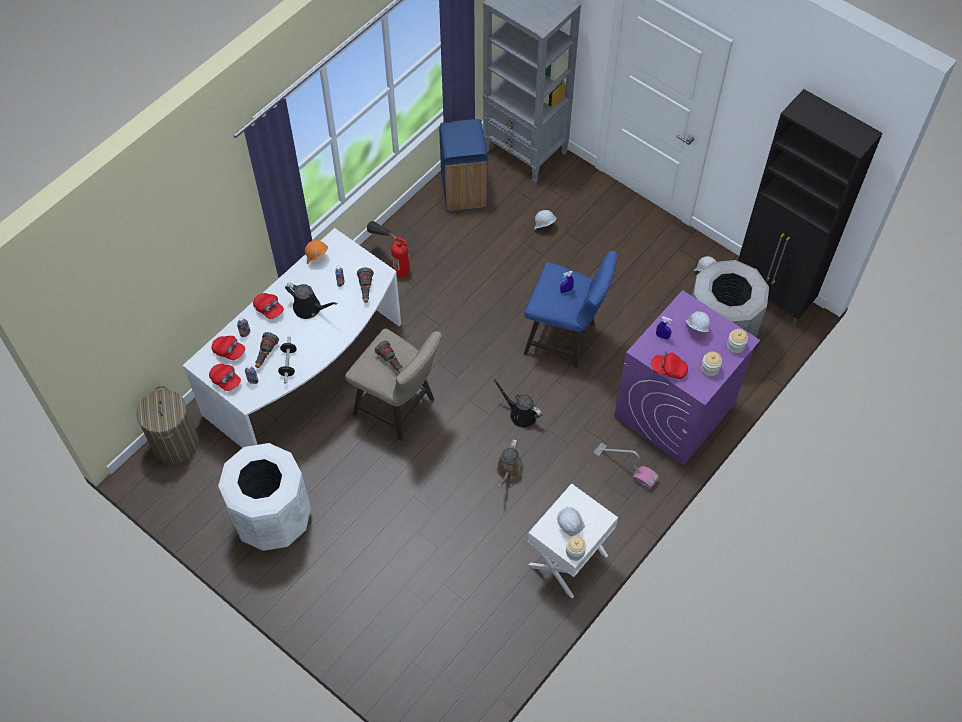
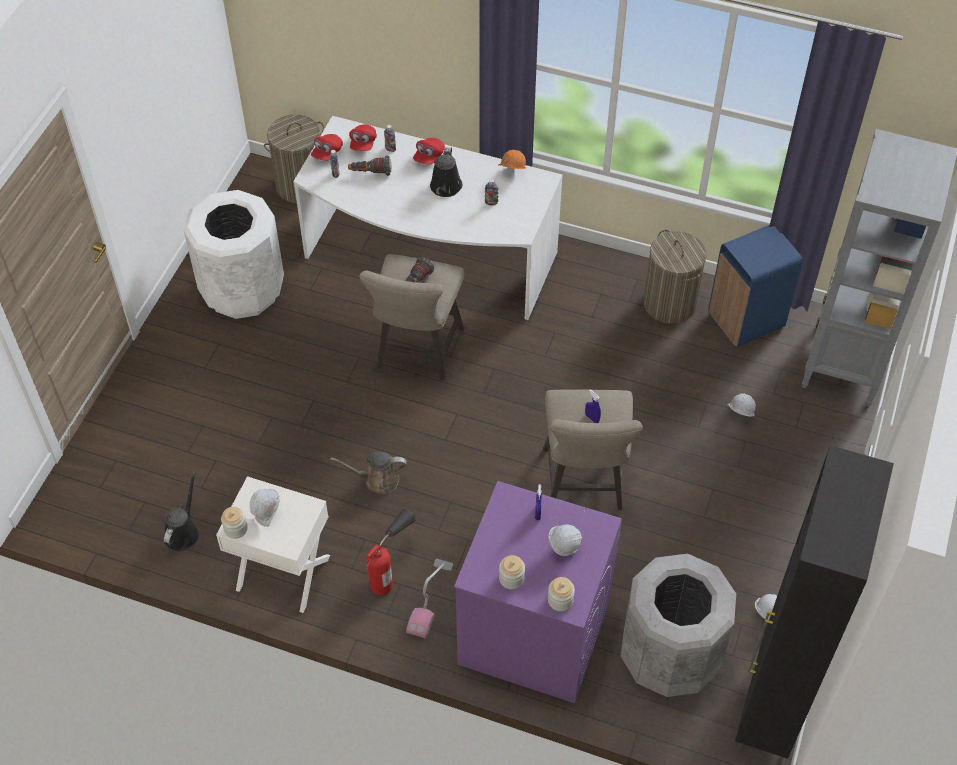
camera: 70 degrees right, 5 degrees down
dumbbell [278,336,297,384] -> none
flashlight [357,268,374,303] -> none
fire extinguisher [367,221,410,277] -> fire extinguisher moved to [366,508,416,595]
black watering can [493,379,542,428] -> black watering can moved to [164,473,199,551]
blue stool [524,251,617,368] -> beige stool [543,389,643,510]
red cap [651,351,688,379] -> none
none -> laundry basket [643,230,707,323]

